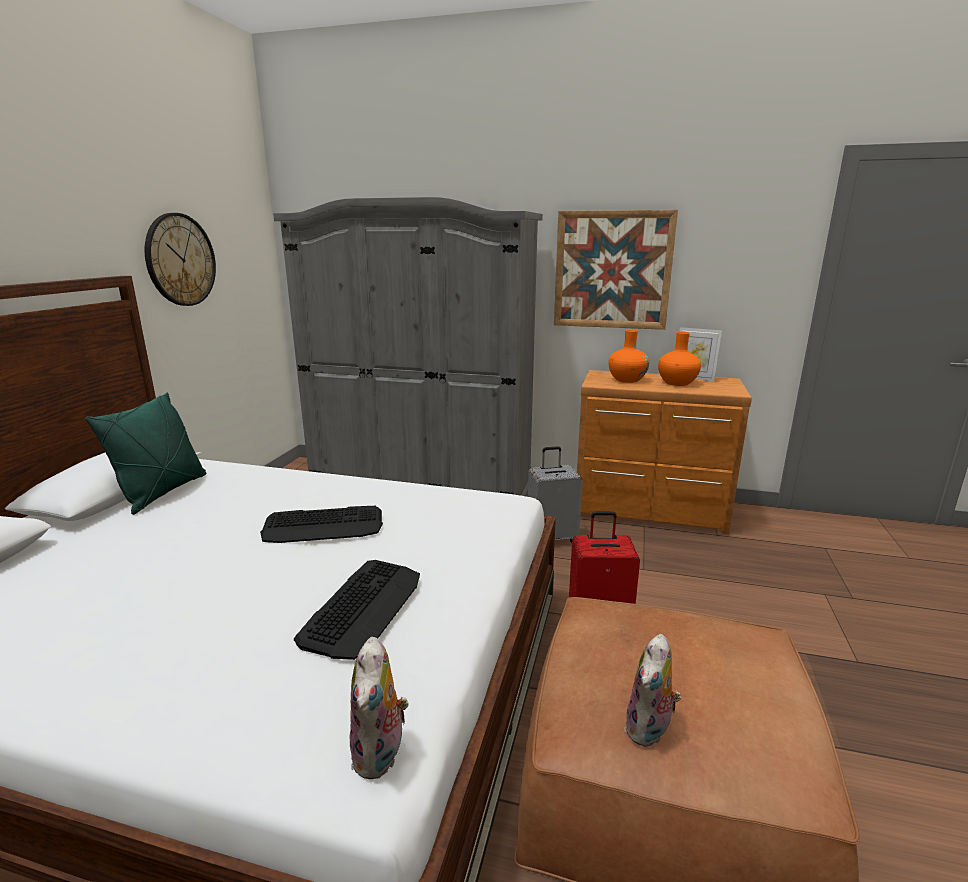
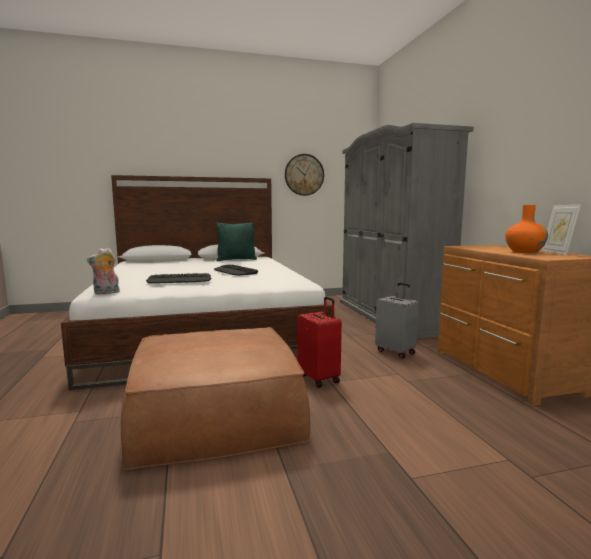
camera: 60 degrees right, 10 degrees down
picture [554,210,678,330] -> none
orange vase [608,330,649,383] -> none
plush toy [624,634,681,747] -> none

